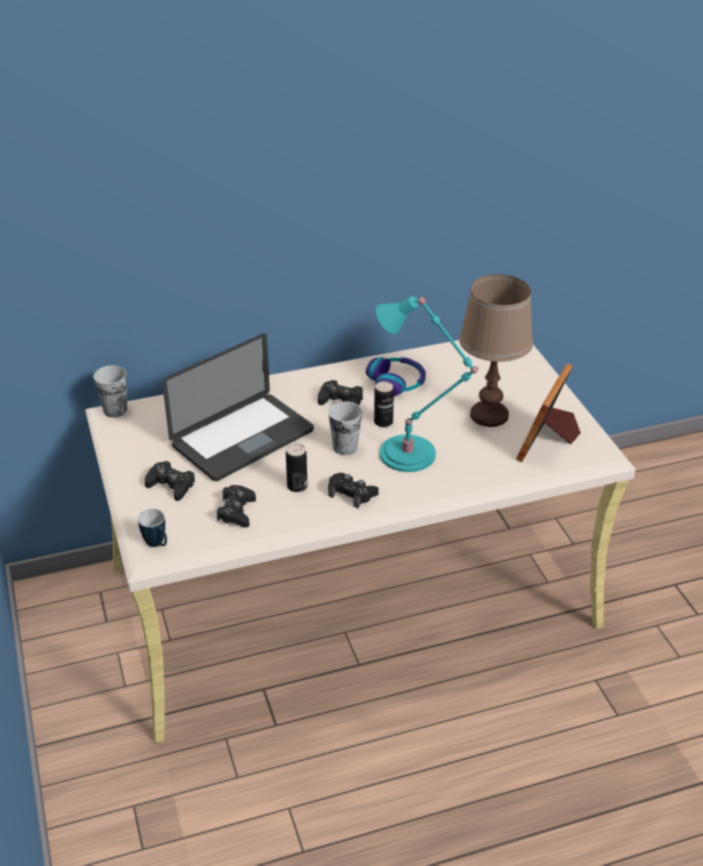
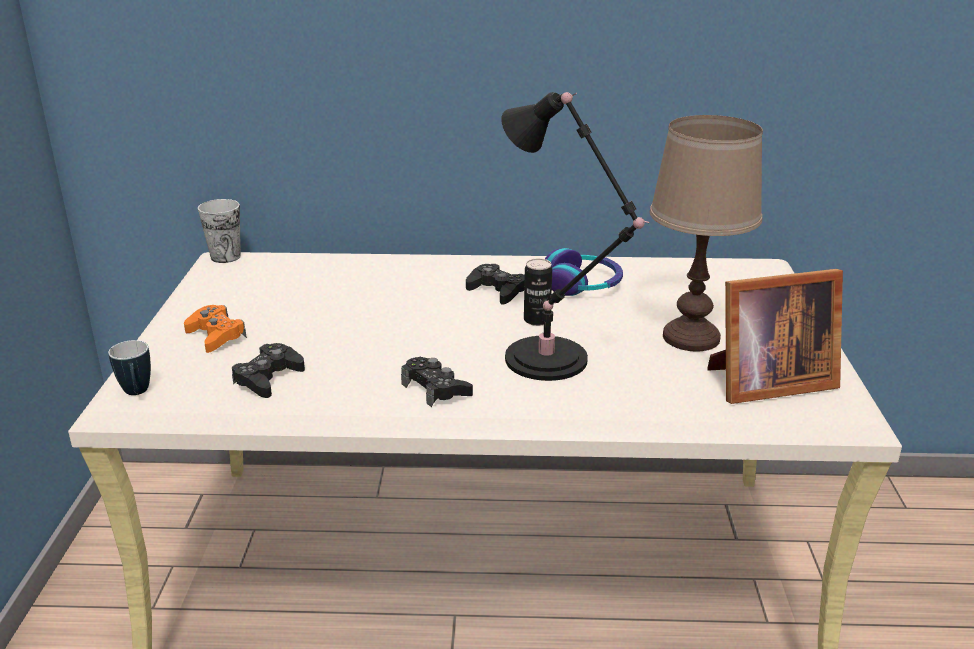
camera: 20 degrees right, 10 degrees down
black game controller [144,461,195,501] -> orange game controller [184,305,247,353]
laptop [162,333,314,481] -> none
can [286,444,307,492] -> none
cup [328,401,362,455] -> none
turquoise table lamp [376,296,480,472] -> black table lamp [501,92,650,381]
picture frame [516,363,581,462] -> picture frame turned 150 degrees counterclockwise [707,269,843,404]

